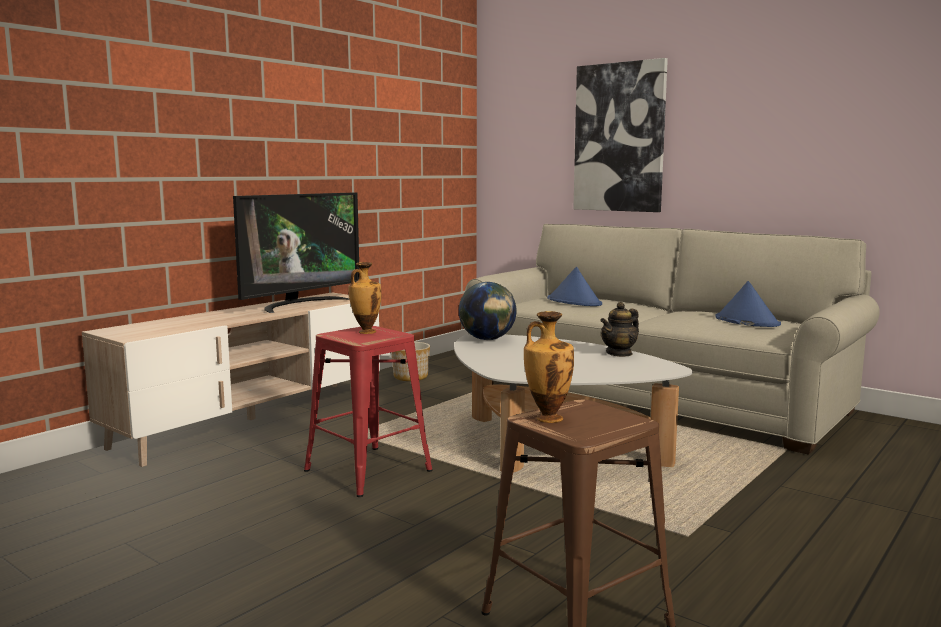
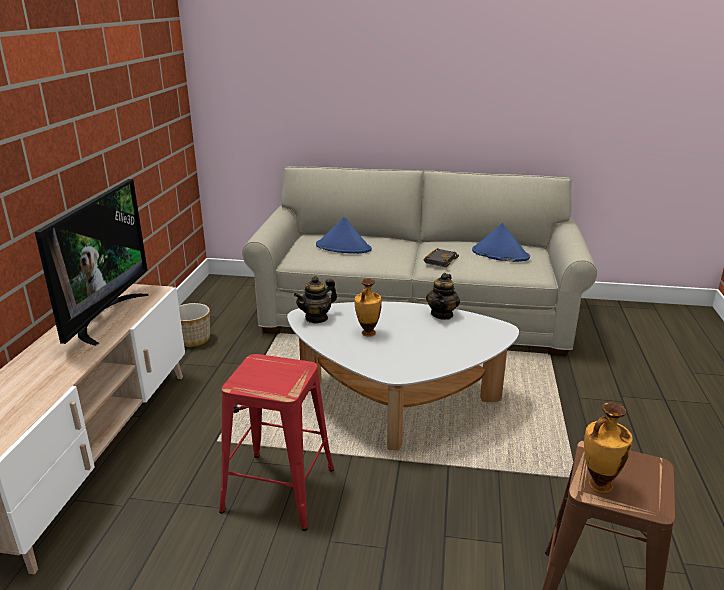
camera: 30 degrees left, 15 degrees up
vase [348,262,381,334] -> vase moved to [355,279,382,337]
globe [459,282,516,340] -> teapot [294,276,337,324]
picture [573,58,668,212] -> none
none -> black book [423,248,459,267]

